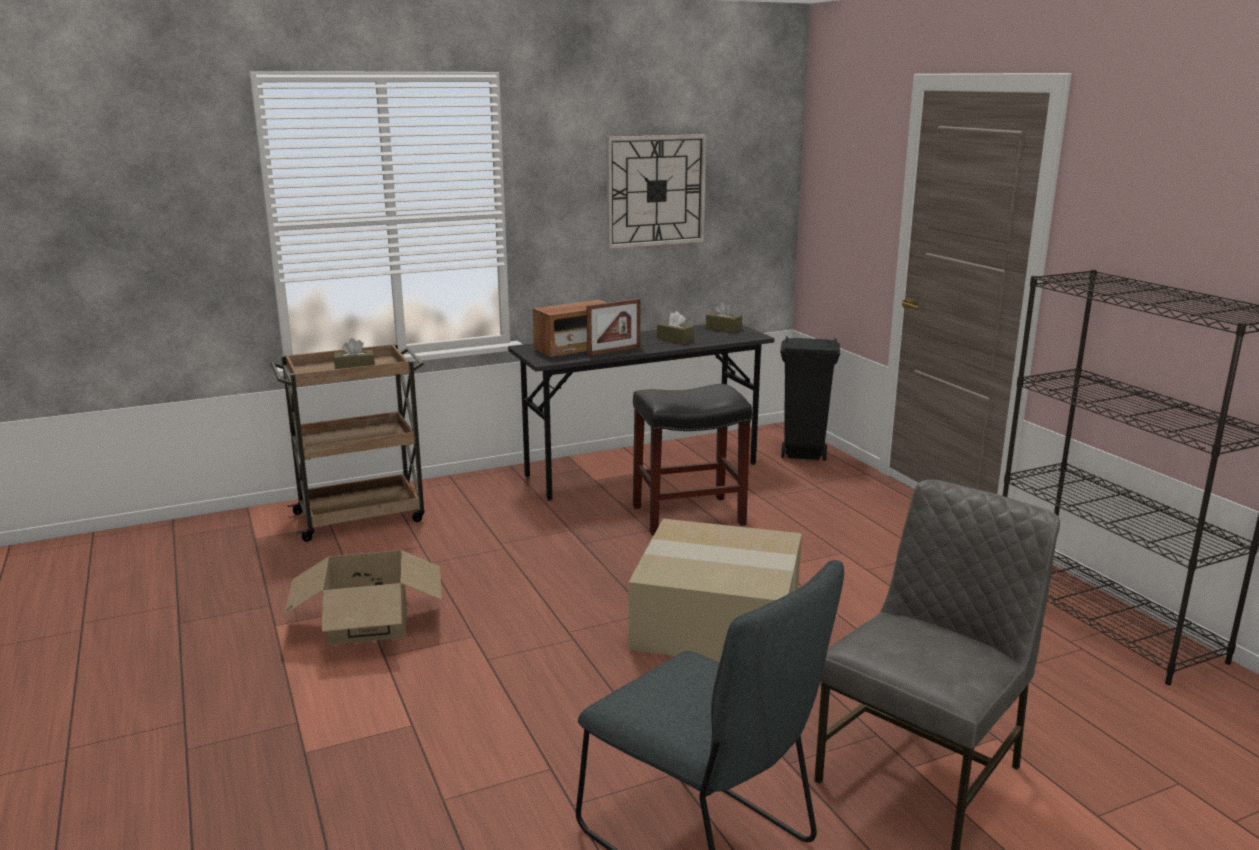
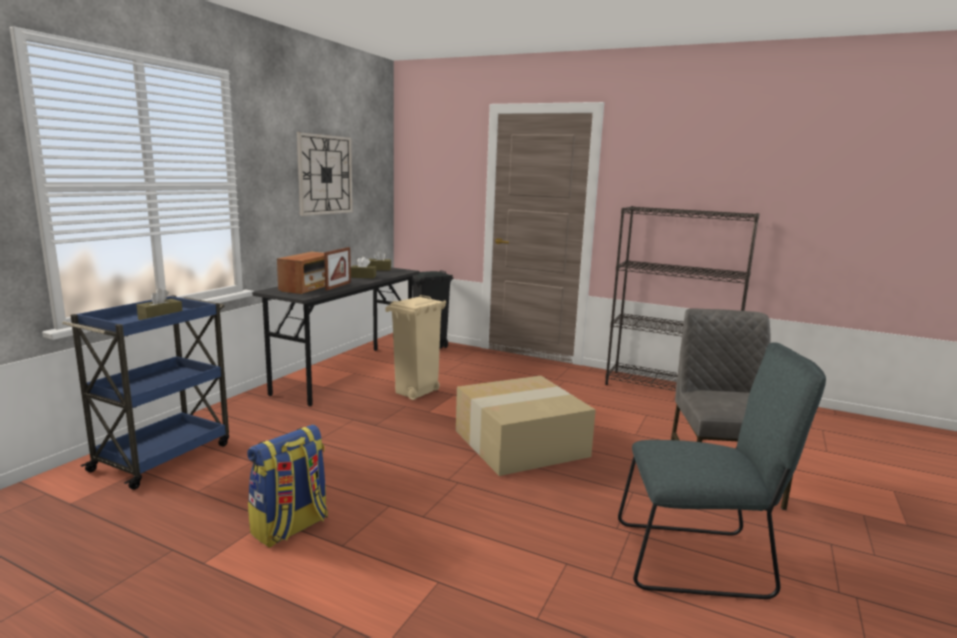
camera: 40 degrees left, 5 degrees down
brown cart [270,344,425,542] -> blue cart [62,295,229,490]
cardboard box [284,550,442,645] -> backpack [247,424,328,548]
black stool [633,384,752,536] -> beige trash can [385,295,446,400]

